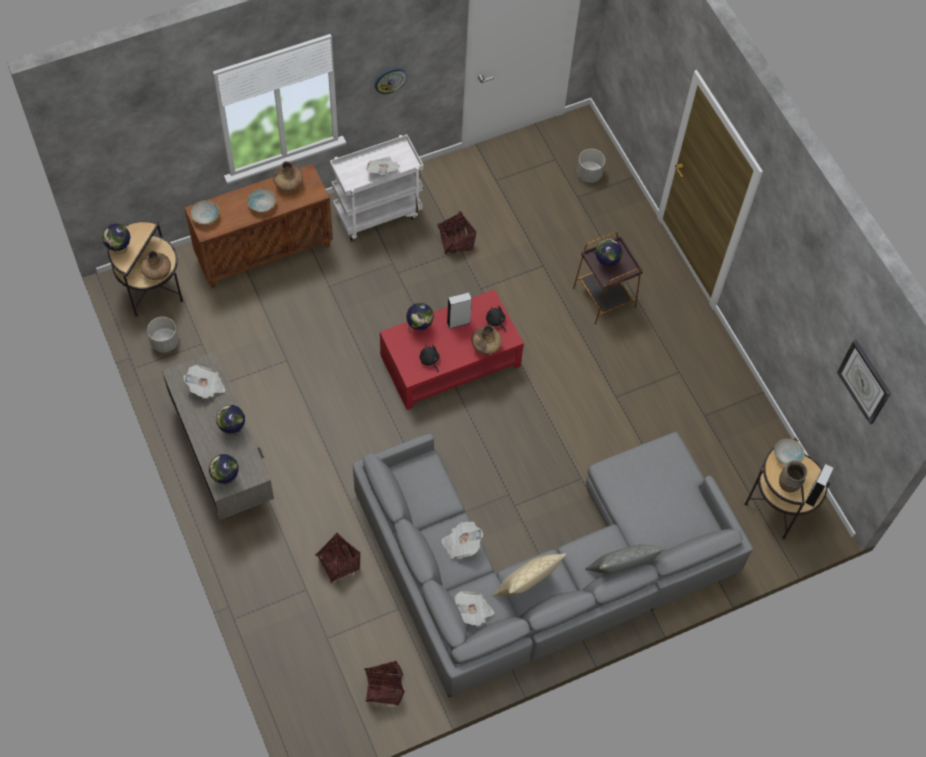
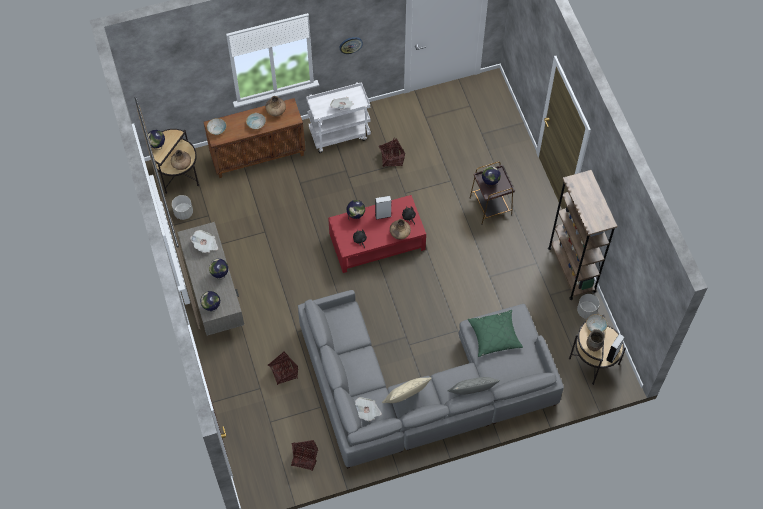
camera: 10 degrees right, 0 degrees up
newspaper [441,522,483,559] -> none
grey planter [577,149,605,183] -> grey planter moved to [577,294,600,319]
wall clock [837,340,891,424] -> none
none -> green pillow [468,310,523,357]
none -> brown bookcase [548,170,617,300]

